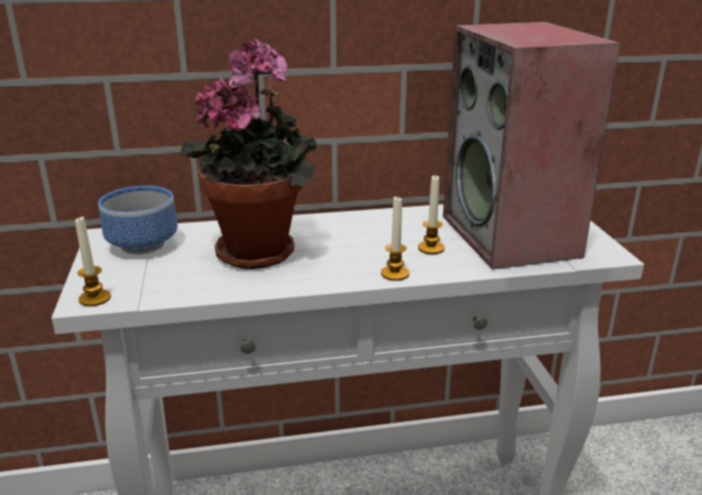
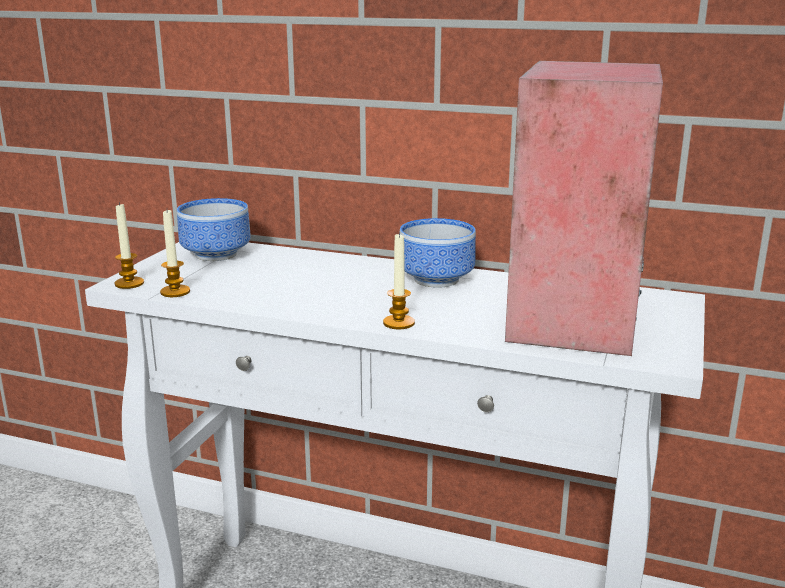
camera: 30 degrees right, 5 degrees down
potted plant [181,39,317,269] -> none
candle [418,174,445,254] -> candle moved to [160,210,190,297]
none -> bowl [400,218,476,288]

